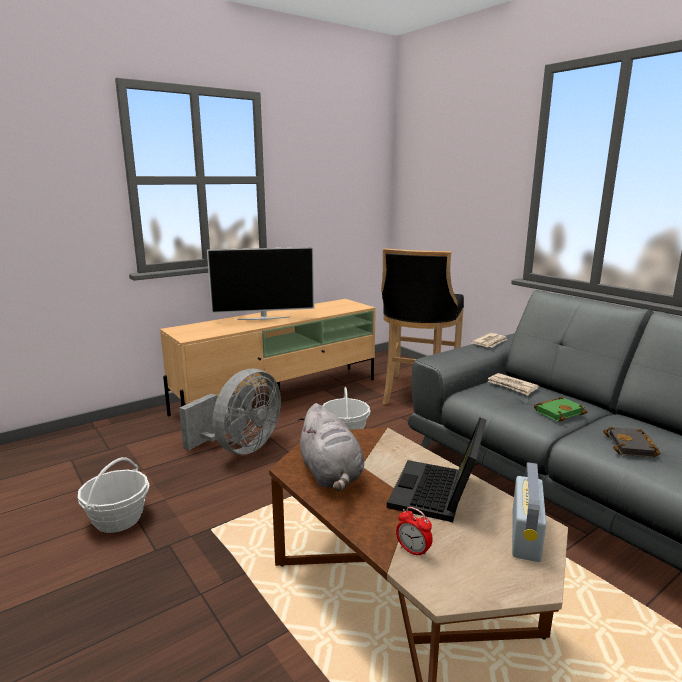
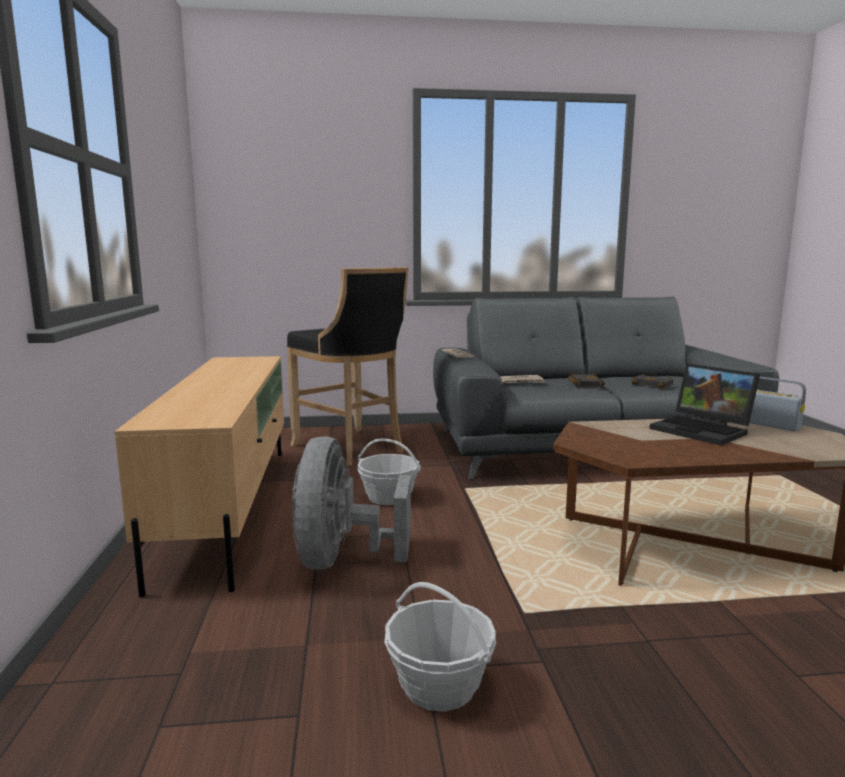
camera: 60 degrees left, 5 degrees down
grey fan [179,369,281,454] -> grey fan turned 150 degrees counterclockwise [292,436,411,570]
television [207,247,314,320] -> none
grey plush toy [297,403,364,491] -> none
alarm clock [396,507,433,558] -> none
green book [534,397,587,422] -> black book [568,373,605,387]

